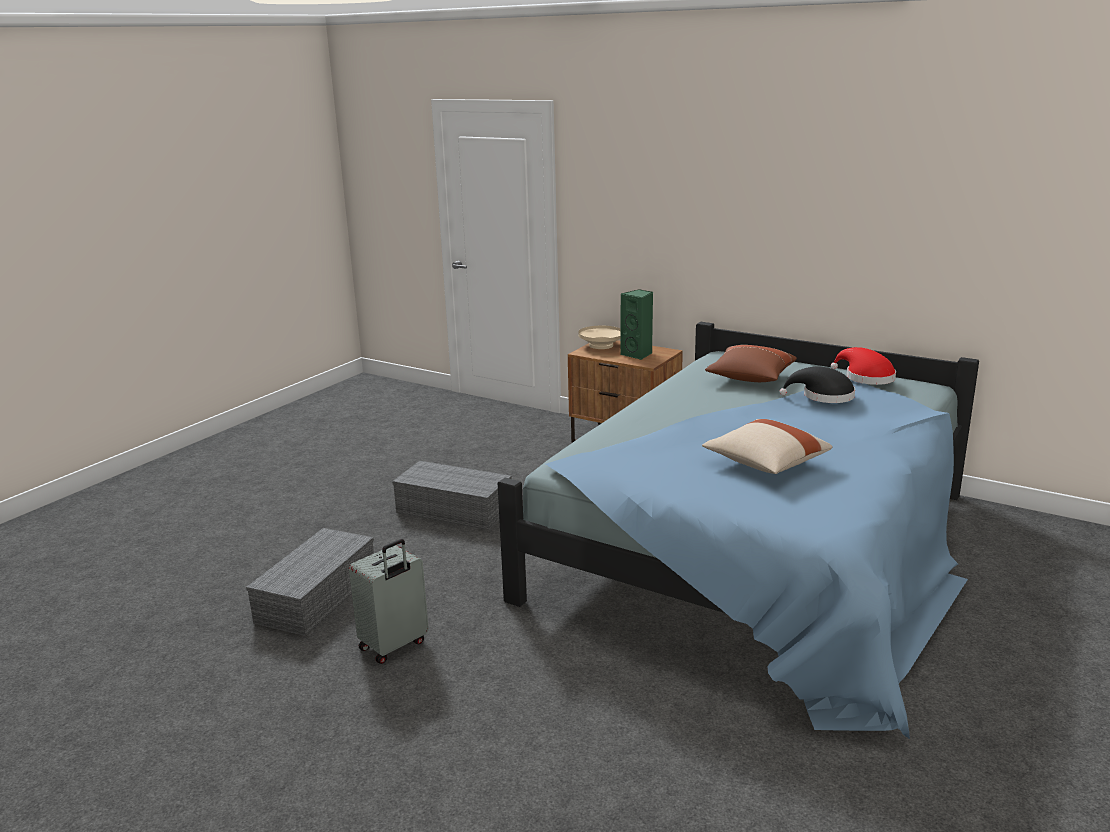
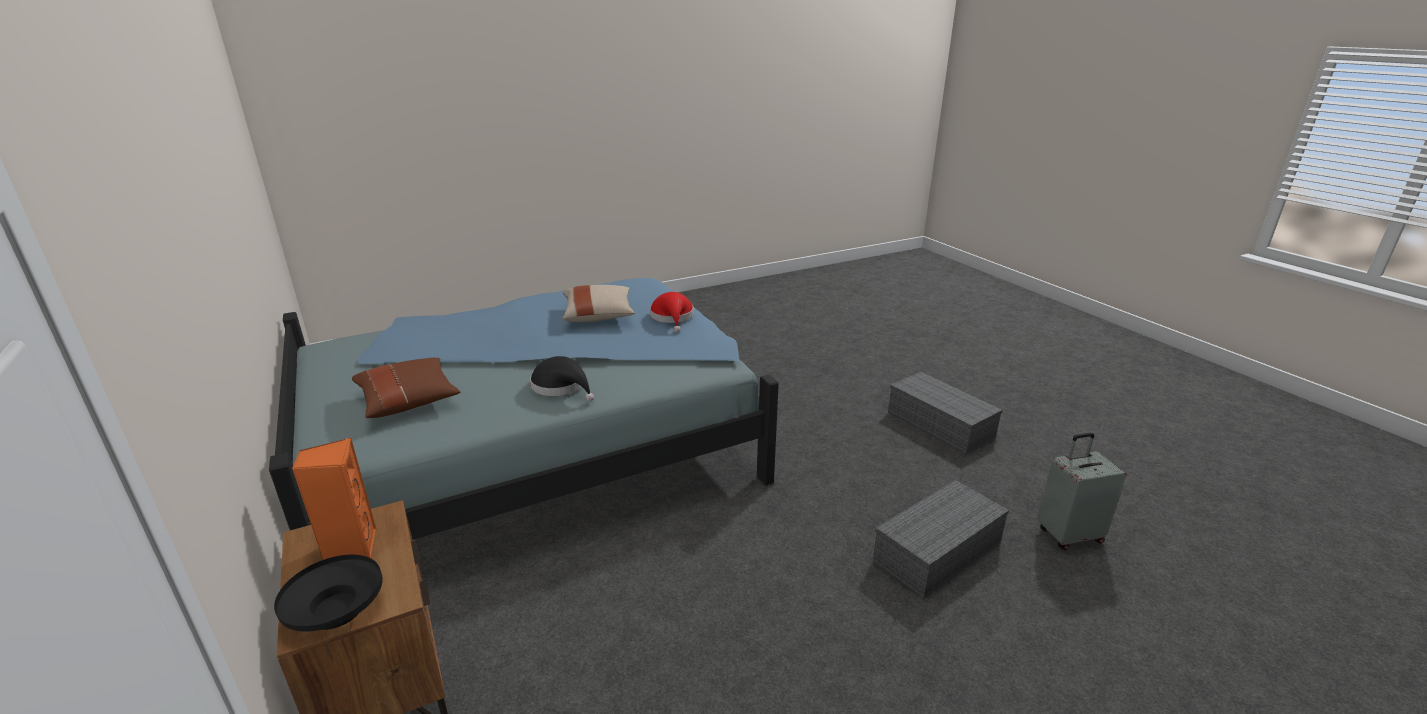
camera: 150 degrees left, 5 degrees up
grey suitcase [349,539,429,664] -> grey suitcase moved to [1037,433,1127,550]
grey storage box [392,461,512,530] -> grey storage box moved to [888,372,1003,454]
beige bowl [578,326,621,349] -> black bowl [274,555,383,632]
green speaker [620,289,653,360] -> orange speaker [292,438,376,560]
black hat [780,367,855,403] -> black hat moved to [530,356,594,401]
red hat [831,347,896,385] -> red hat moved to [650,292,694,333]

